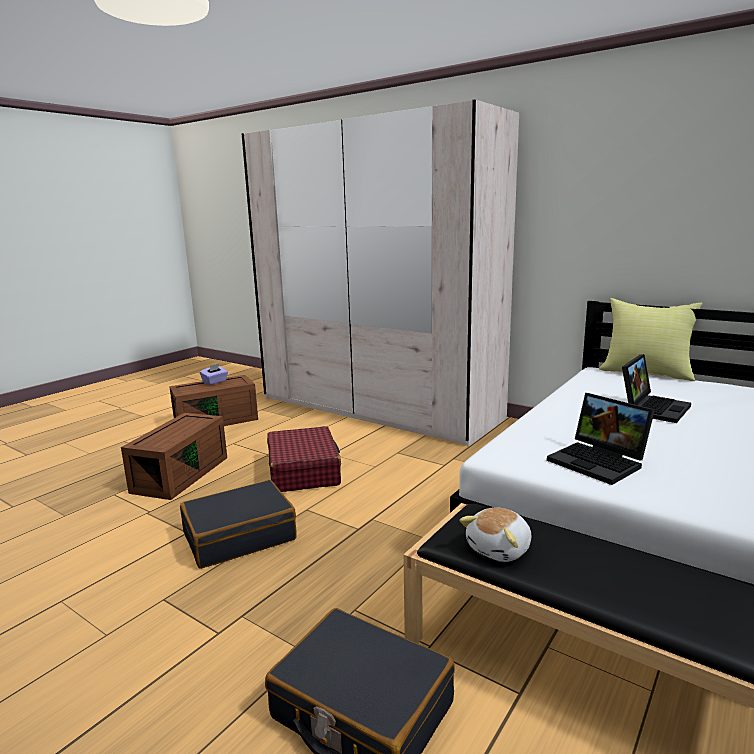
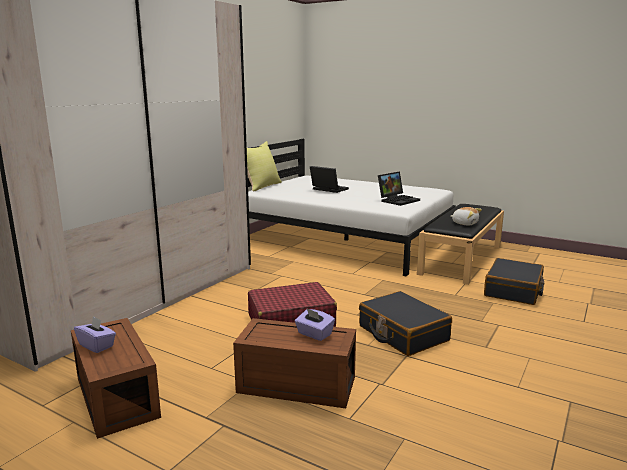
camera: 95 degrees left, 0 degrees up
none -> purple tissue box [295,308,335,341]

